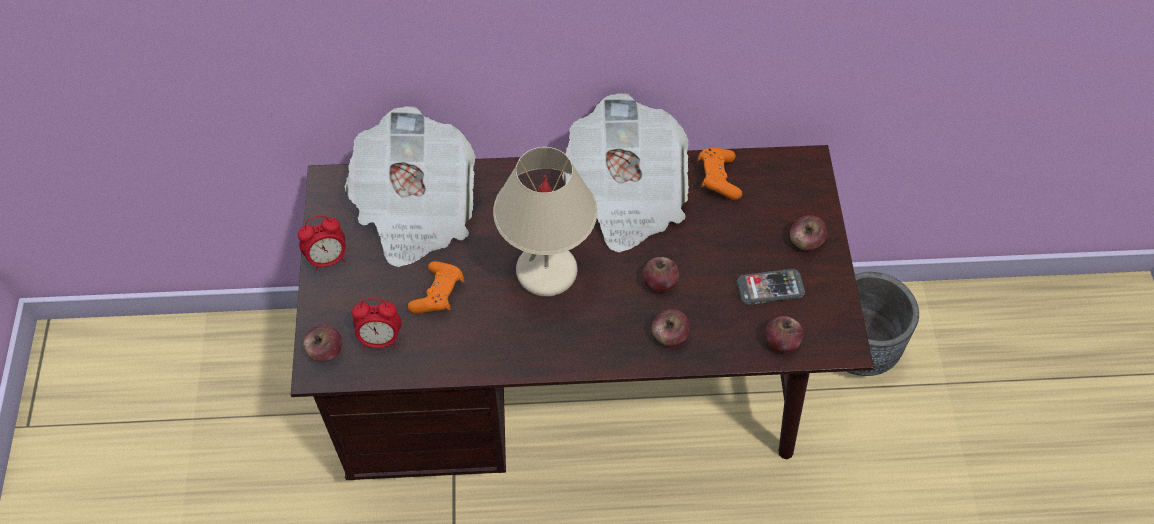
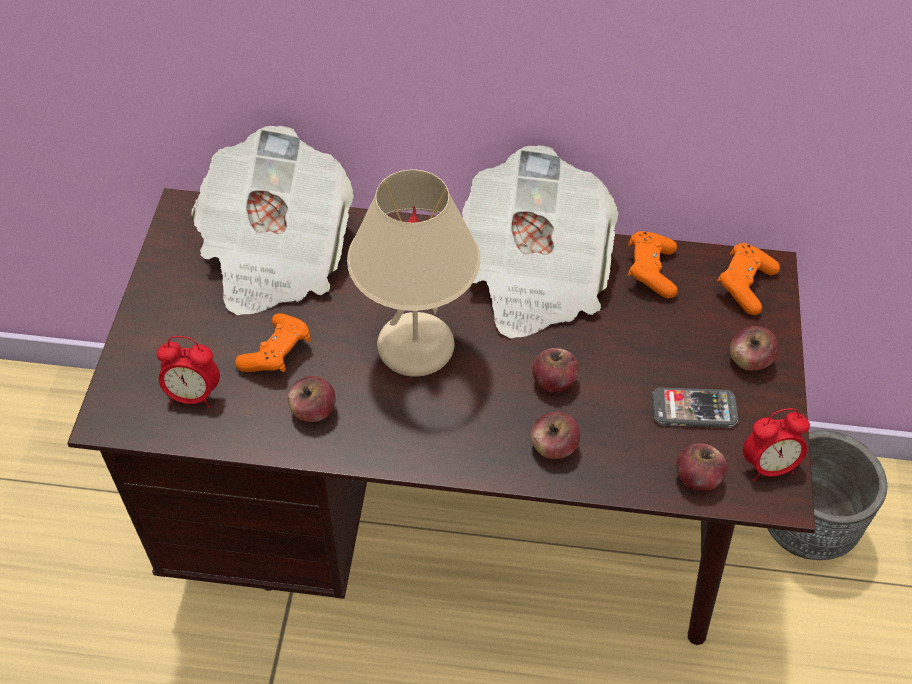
camera: 10 degrees right, 5 degrees down
alarm clock [298,216,346,272] -> alarm clock moved to [743,408,810,481]
apple [303,325,342,362] -> apple moved to [288,376,336,422]
none -> orange game controller [717,243,780,315]

